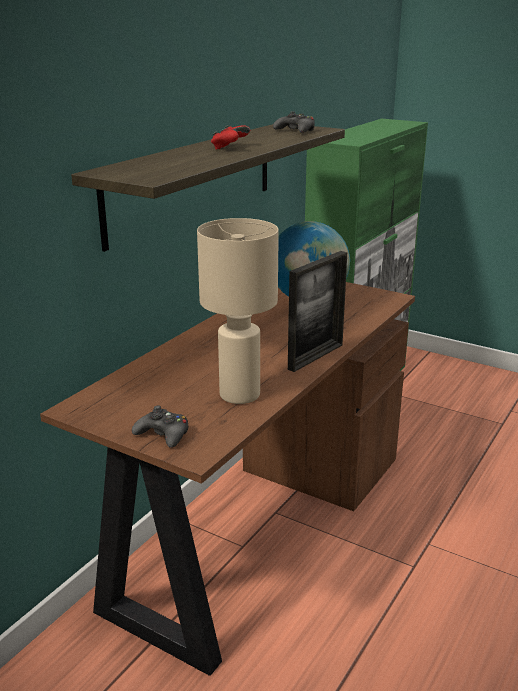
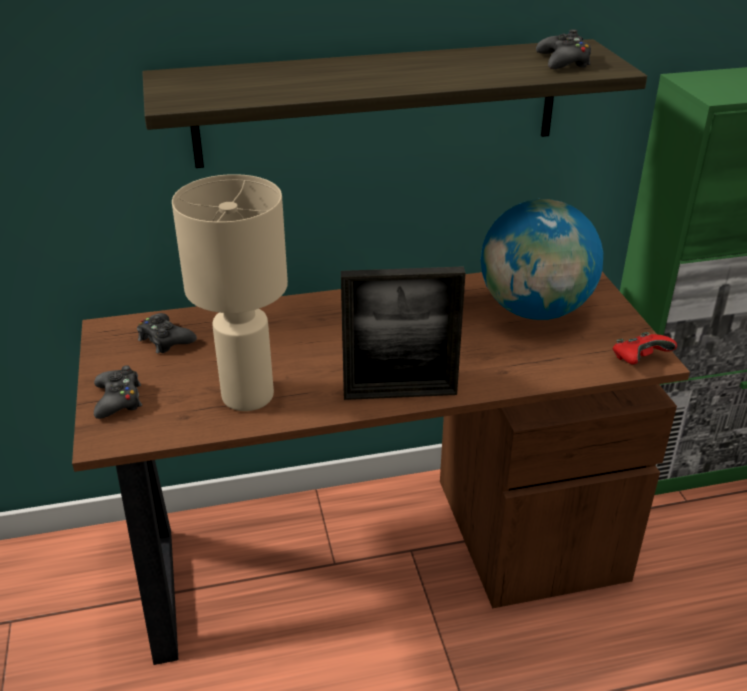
camera: 45 degrees right, 10 degrees up
red game controller [211,125,250,150] -> red game controller moved to [612,332,677,364]
none -> black game controller [137,313,197,354]

